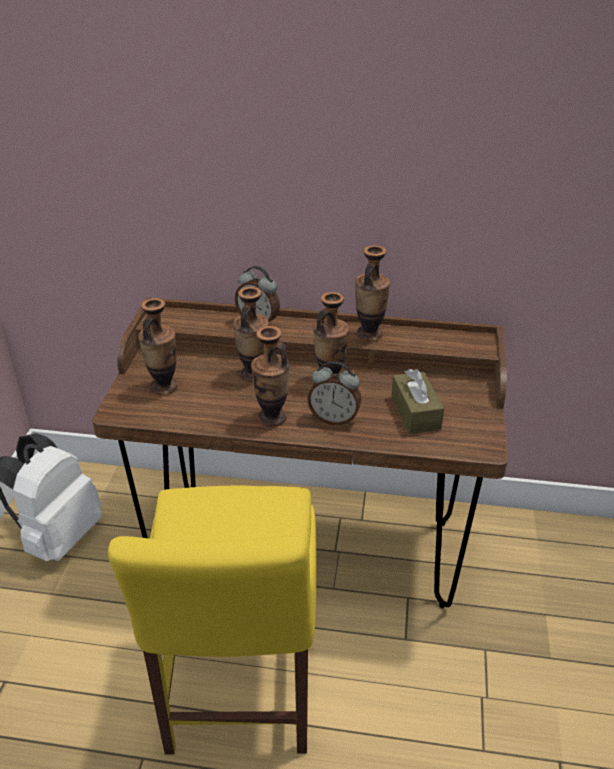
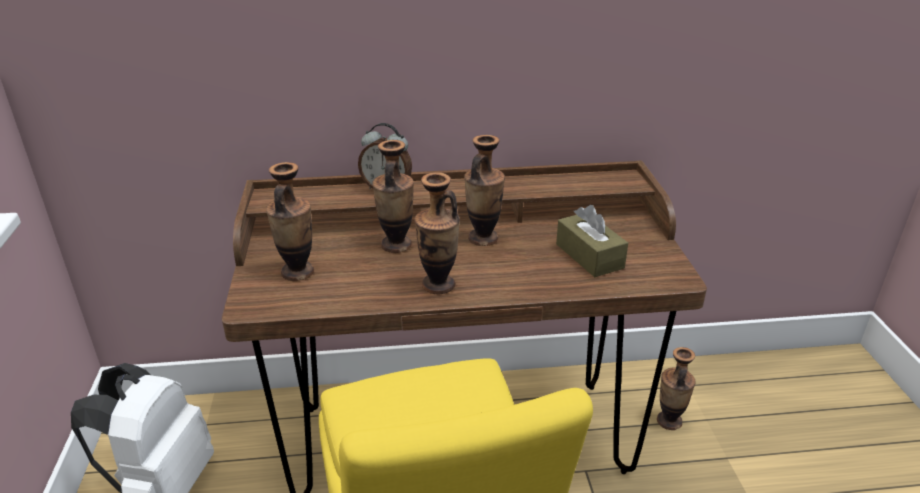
camera: 15 degrees left, 5 degrees down
alarm clock [308,361,362,425] -> none
vase [355,245,390,341] -> vase moved to [657,347,695,430]

